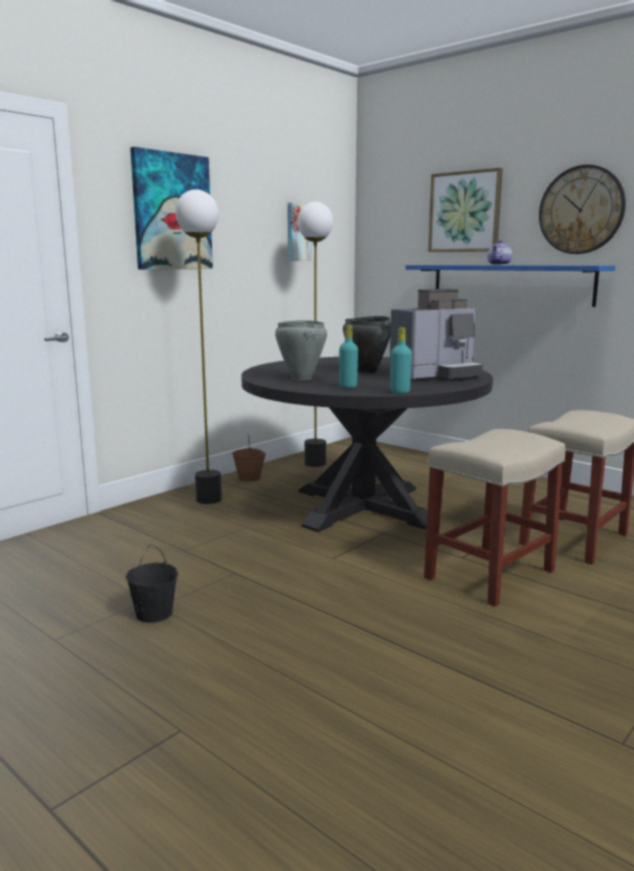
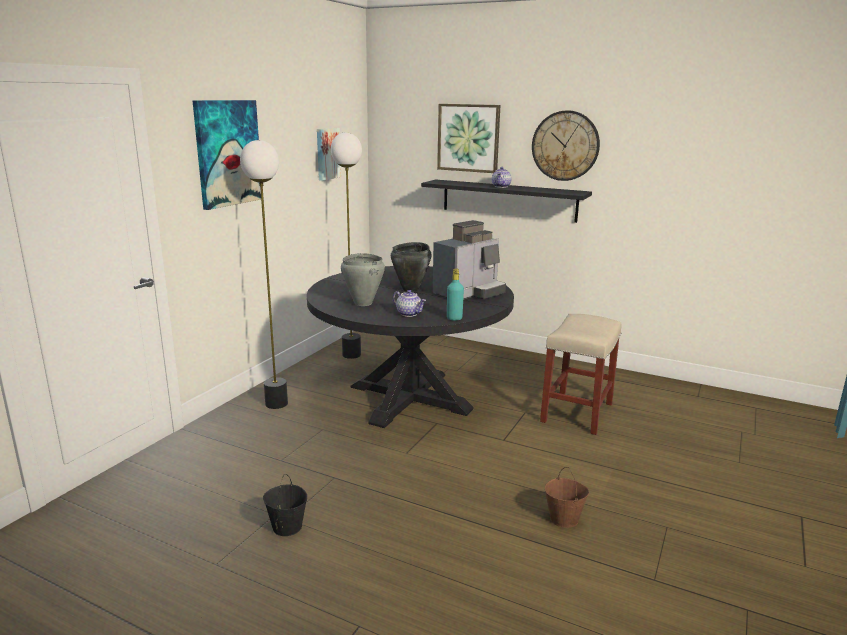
camera: 15 degrees left, 5 degrees up
brown bucket [232,434,266,482] -> brown bucket moved to [545,467,589,528]
turquoise bottle [339,325,358,388] -> teapot [393,290,426,317]
blue shelf [406,265,615,307] -> black shelf [421,180,592,223]
beige stool [424,429,566,607] -> none

